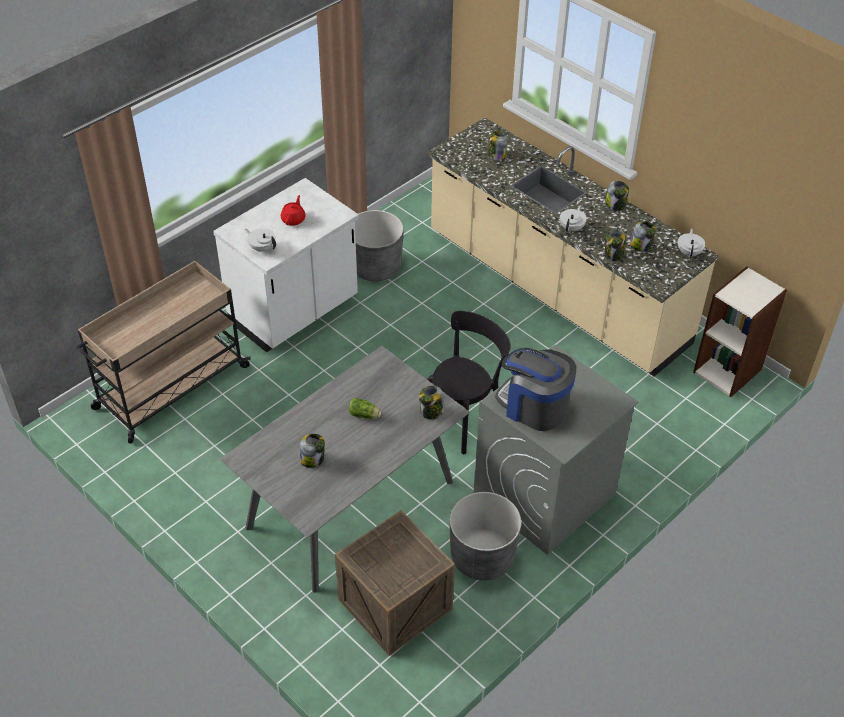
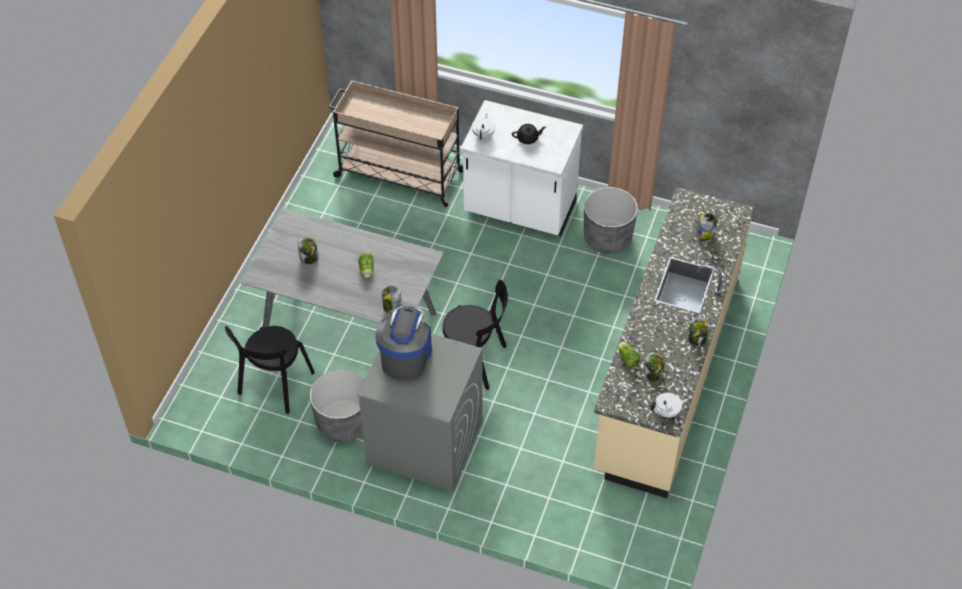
camera: 65 degrees right, 5 degrees up
red teapot [281,195,305,226] -> black teapot [512,124,546,144]
crate [335,510,455,656] -> black chair [225,326,315,414]
white teapot [560,205,587,232] -> none
jar [605,229,625,261] -> lettuce [618,342,640,367]
bookcase [693,266,787,397] -> none

